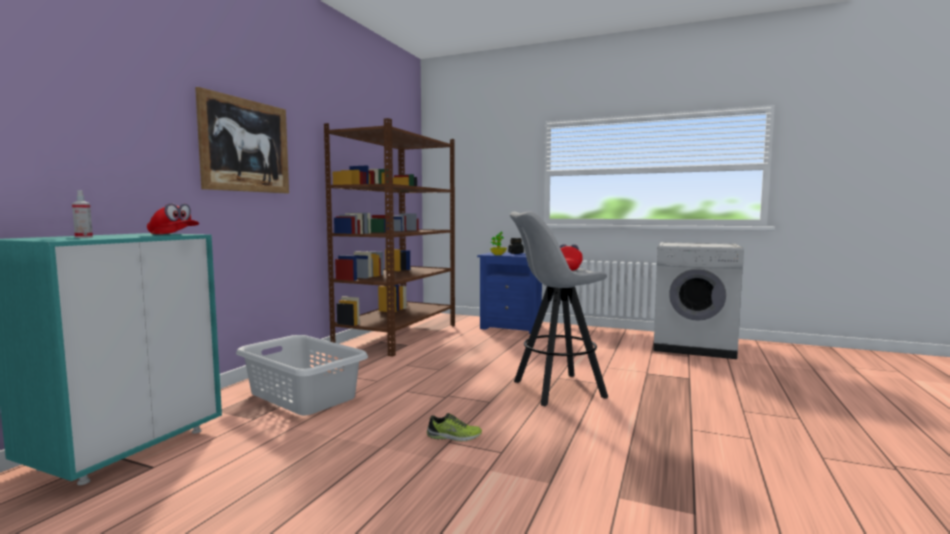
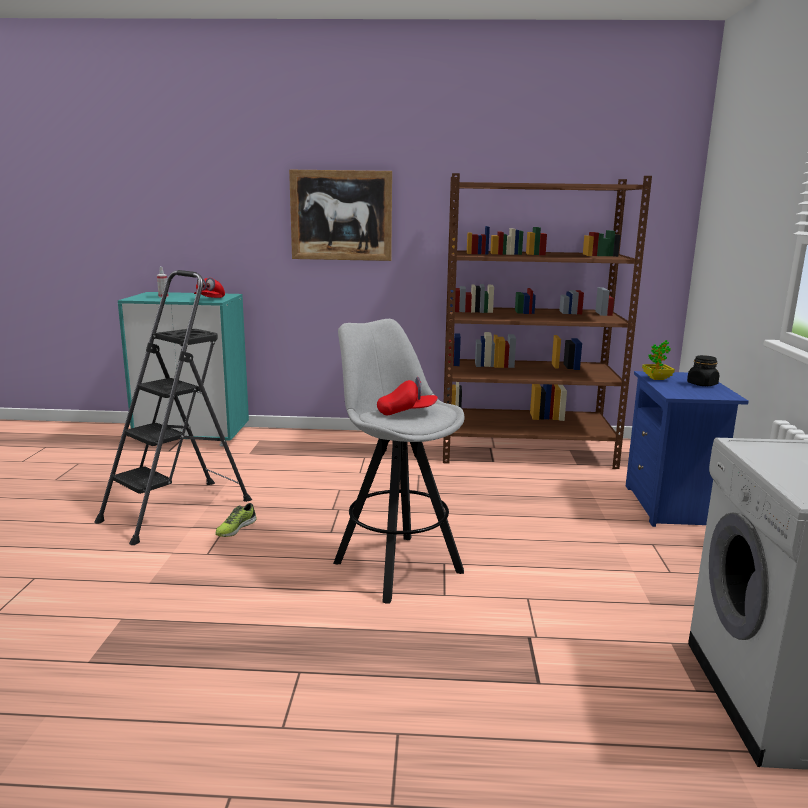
camera: 70 degrees right, 10 degrees up
grey laundry basket [236,335,368,415] -> none
shoe [427,413,482,441] -> shoe turned 45 degrees clockwise [215,503,257,537]
none -> step ladder [94,270,252,545]

